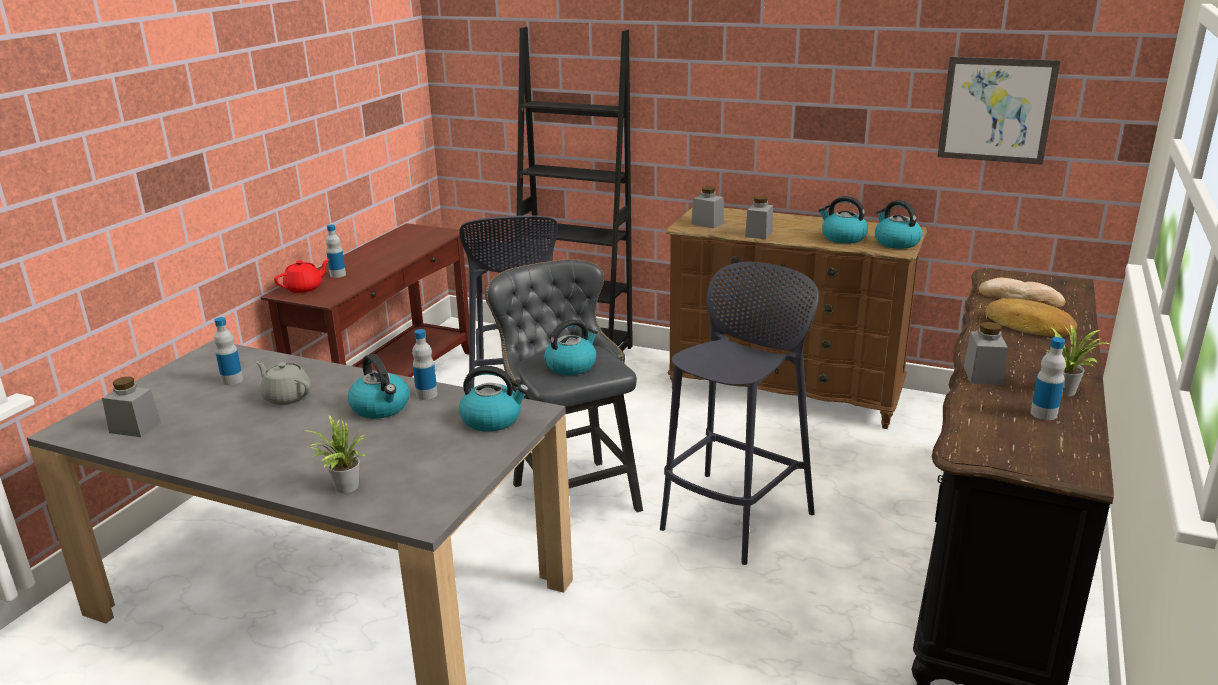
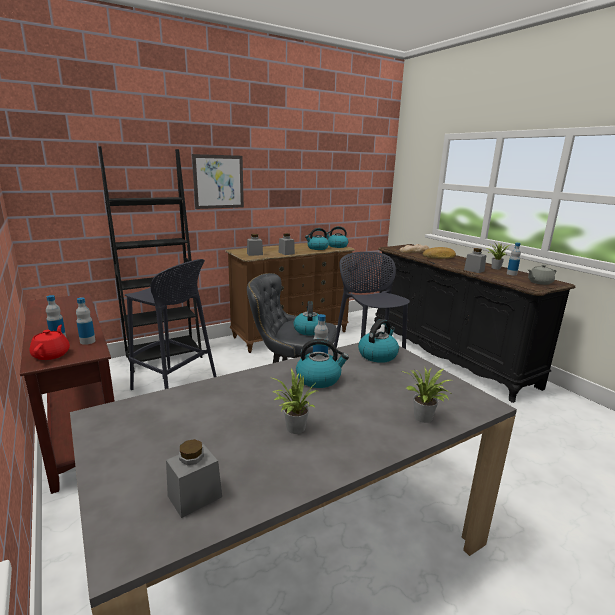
camera: 55 degrees left, 5 degrees down
bottle [214,317,243,385] -> bottle moved to [76,297,96,345]
grey teapot [256,361,311,405] -> grey teapot moved to [528,265,556,285]
picture [938,56,1060,165] -> picture moved to [192,154,244,209]
none -> potted plant [272,368,317,434]

